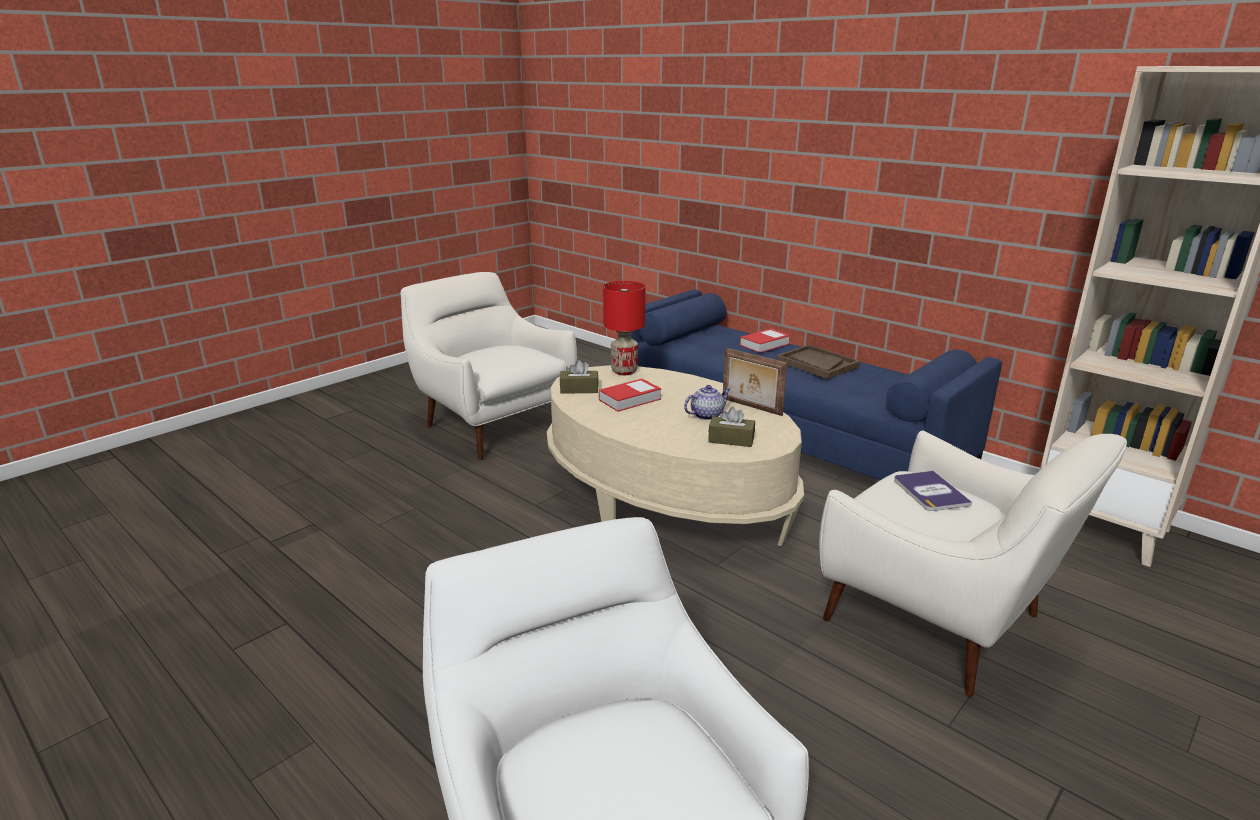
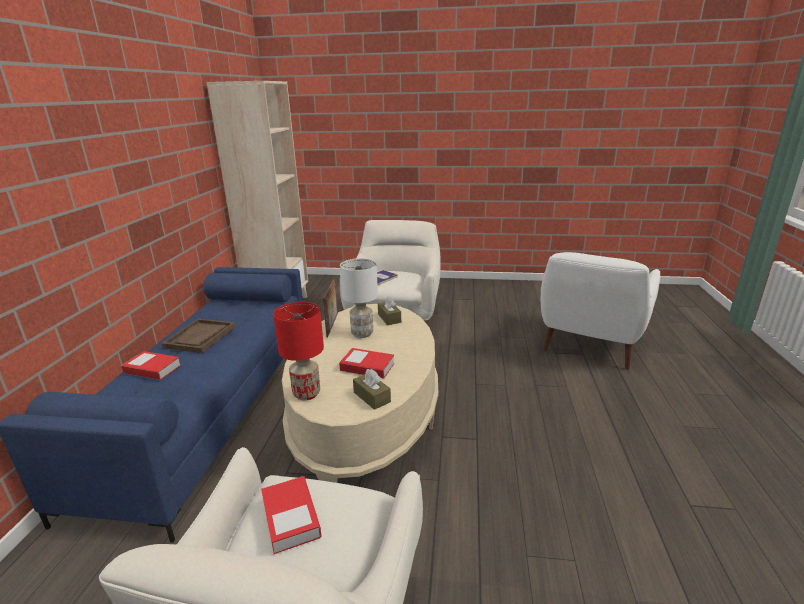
camera: 125 degrees left, 0 degrees up
teapot [684,385,731,420] -> white table lamp [340,258,378,338]
none -> book [261,476,322,554]

